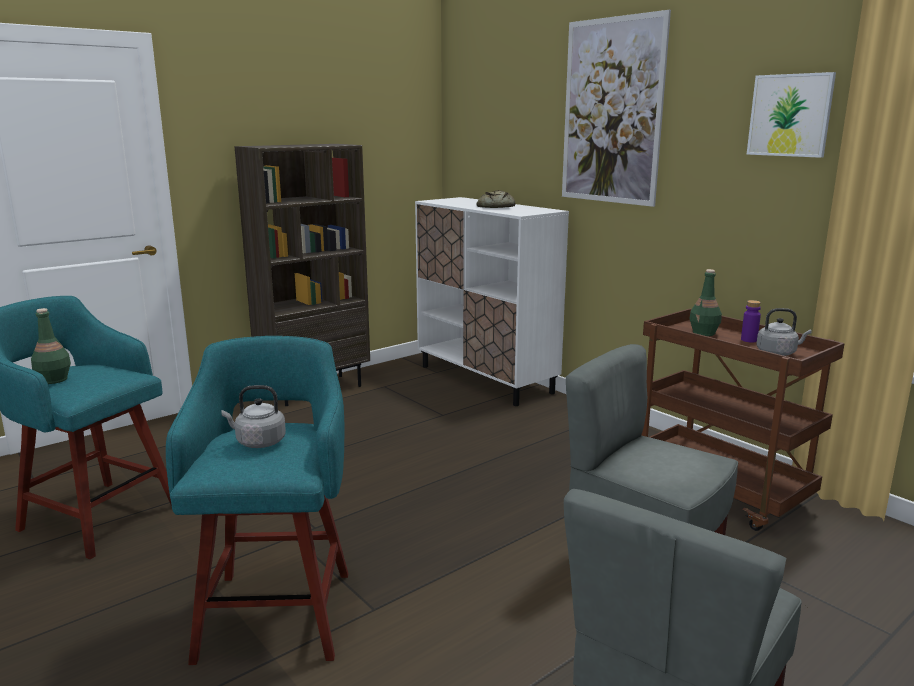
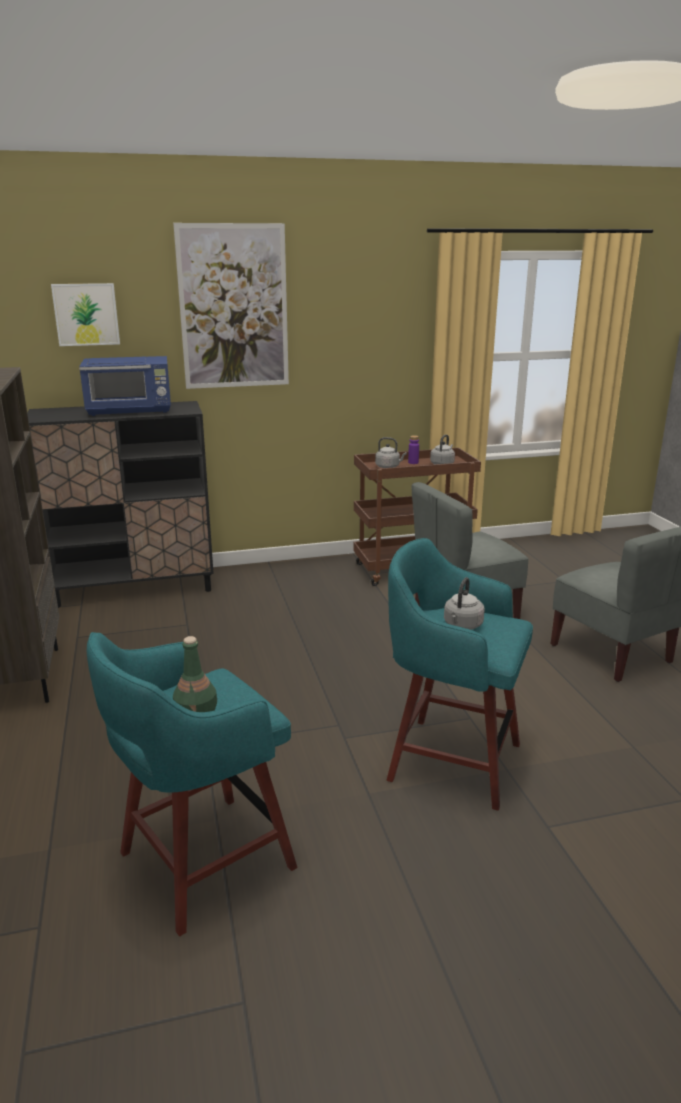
camera: 65 degrees left, 5 degrees up
white cabinet [415,197,569,406] -> black cabinet [27,401,214,608]
bread [476,190,515,208] -> blue microwave [79,356,171,416]
green bottle [689,269,722,336] -> grey kettle [375,437,407,468]
picture [747,72,836,158] -> picture moved to [51,283,120,346]

